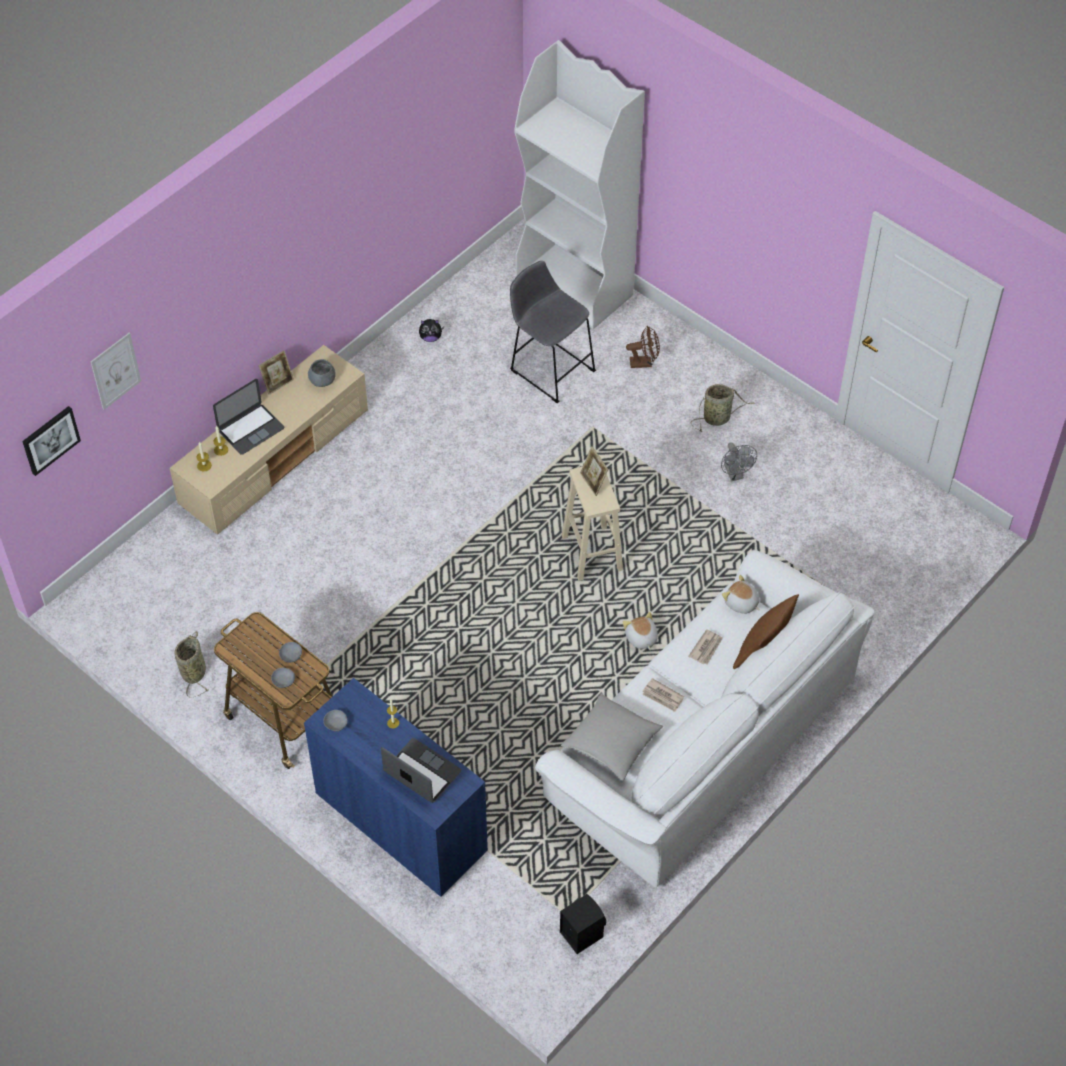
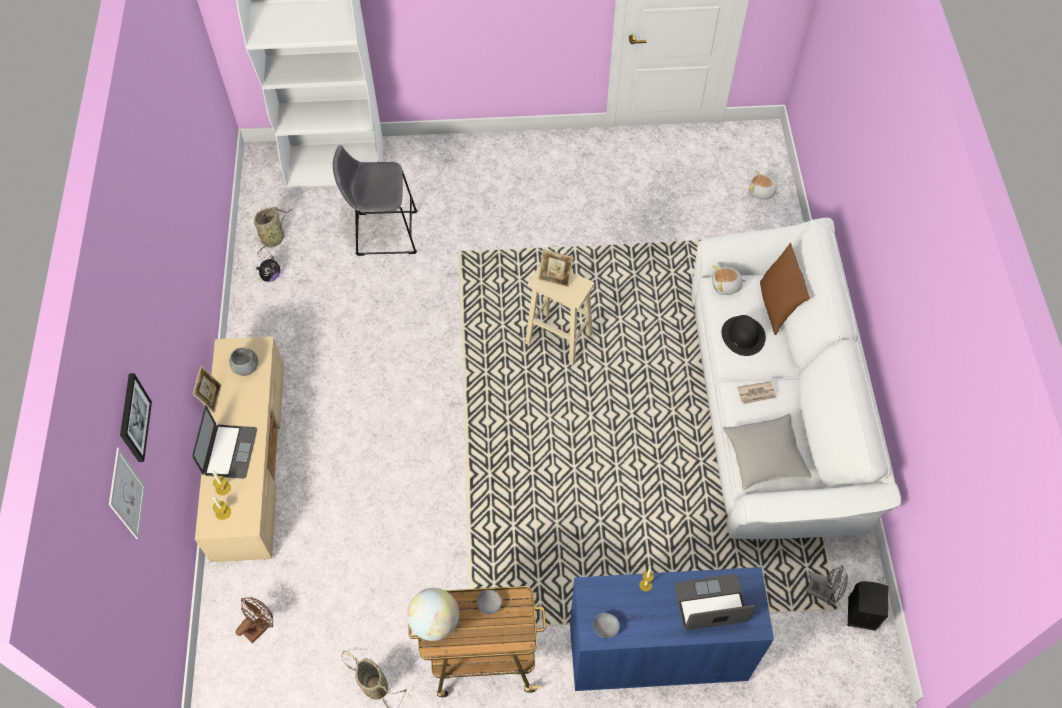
camera: 45 degrees left, 5 degrees up
picture [22,406,81,476] -> picture moved to [120,373,152,462]
grey bowl [271,668,295,688] -> none
plush toy [623,612,658,650] -> plush toy moved to [749,170,779,200]
brown fan [626,326,660,368] -> brown fan moved to [236,597,273,643]
newspaper [688,629,723,665] -> black hat [721,315,766,356]
basket [691,384,755,432] -> basket moved to [254,207,293,258]
grey fan [721,442,757,481] -> grey fan moved to [806,565,848,605]
none -> globe [407,588,459,641]

